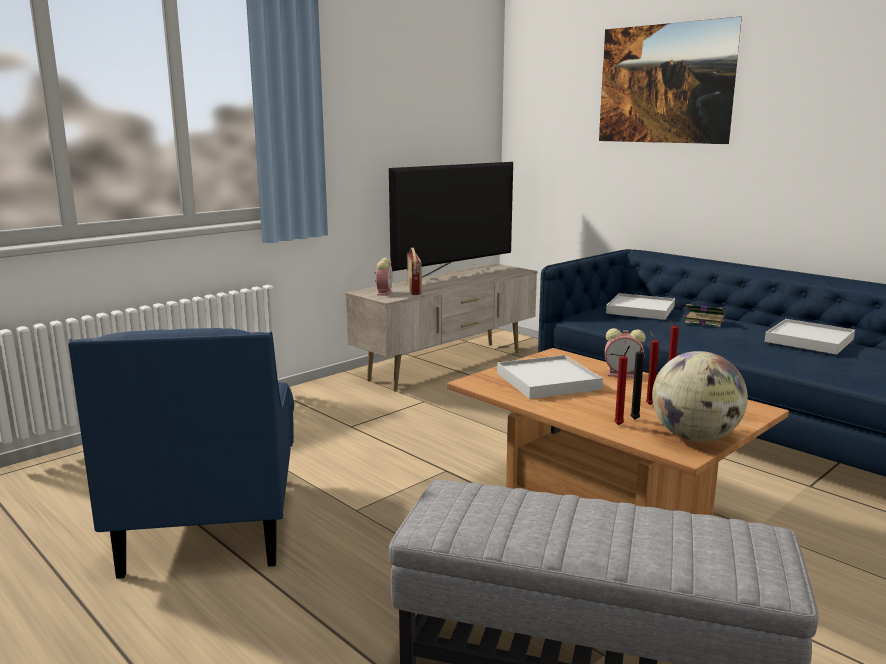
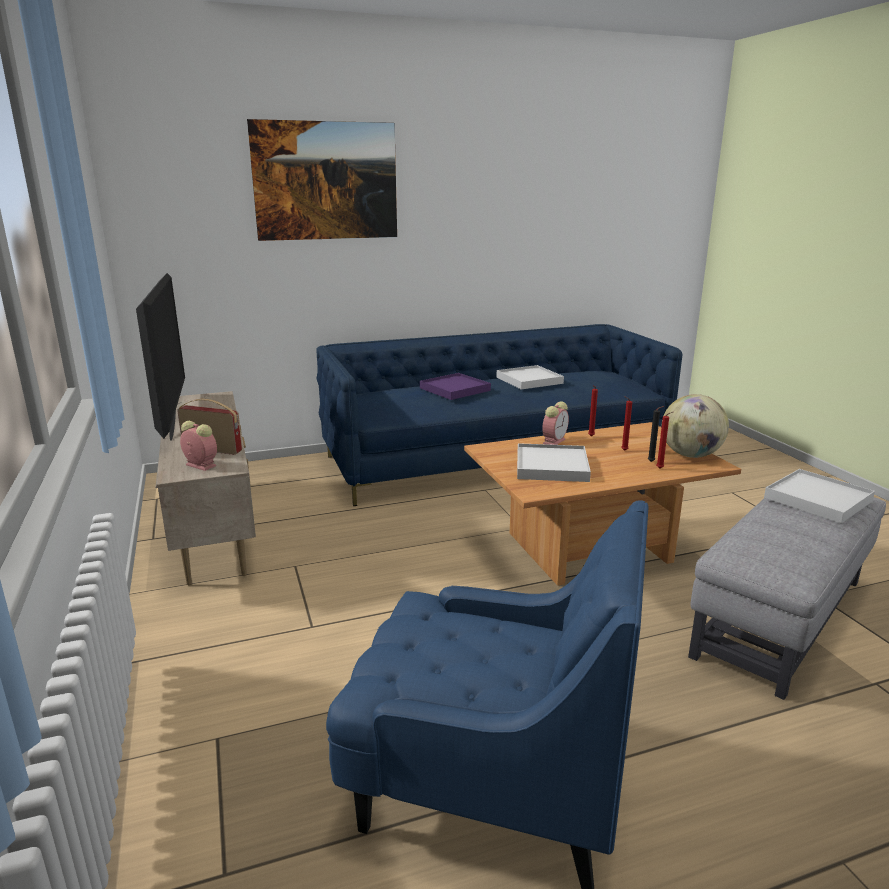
camera: 65 degrees left, 5 degrees up
white tray [606,293,675,320] -> white tray moved to [764,469,875,524]
book [682,304,724,327] -> purple tray [420,373,491,400]

